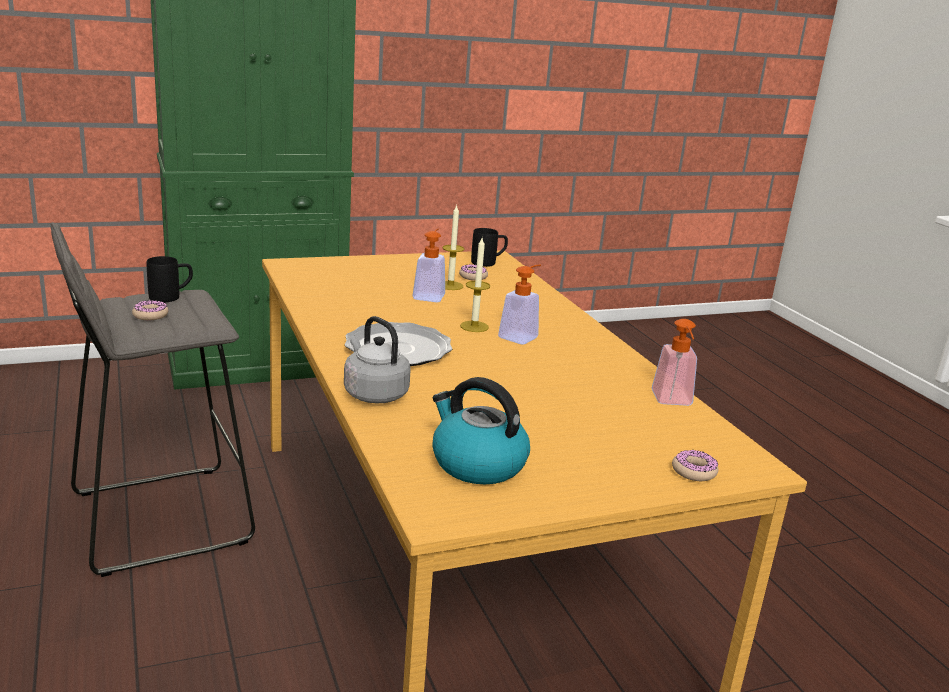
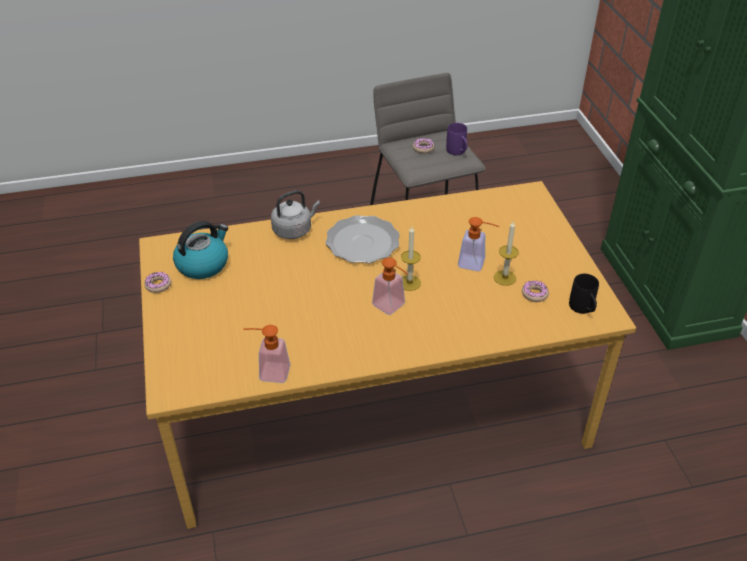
camera: 100 degrees right, 20 degrees up
black mug [147,256,193,303] -> purple mug [446,123,467,155]
donut [672,450,718,481] -> donut moved to [144,272,171,293]

